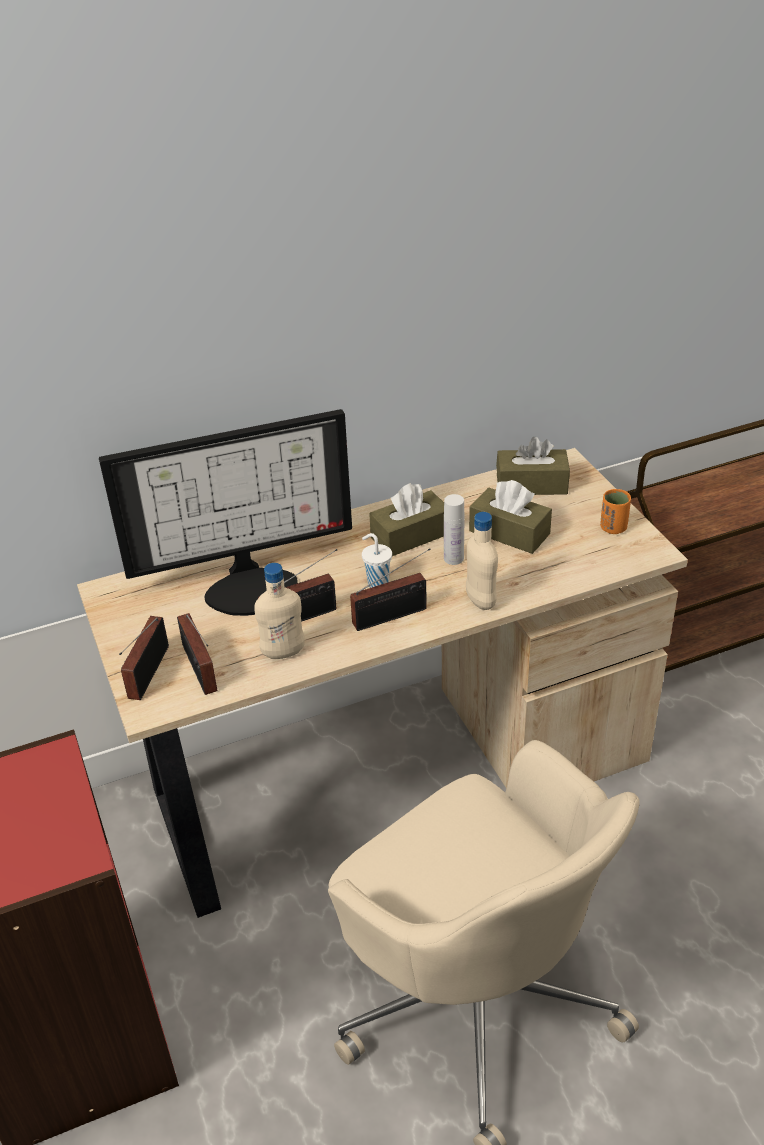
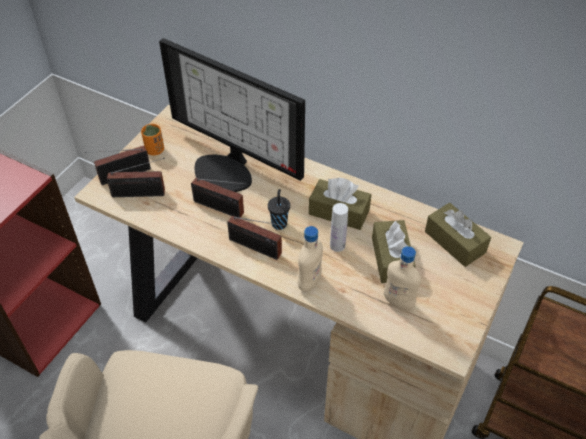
camera: 50 degrees right, 10 degrees up
radio [177,613,217,695] -> radio turned 120 degrees counterclockwise [107,158,165,197]
beige bottle [254,563,305,659] -> beige bottle moved to [384,246,421,310]
white cup [362,533,392,588] -> black cup [268,189,290,230]
orange cup [600,489,631,534] -> orange cup moved to [141,124,164,155]

